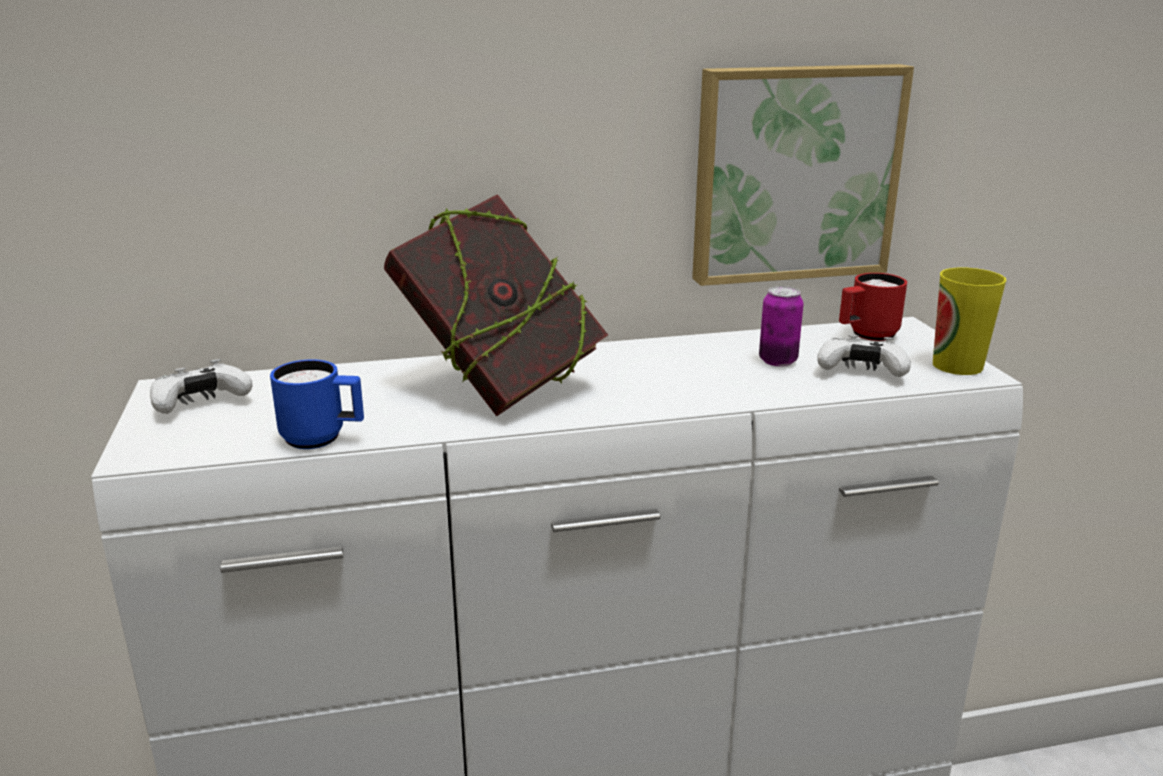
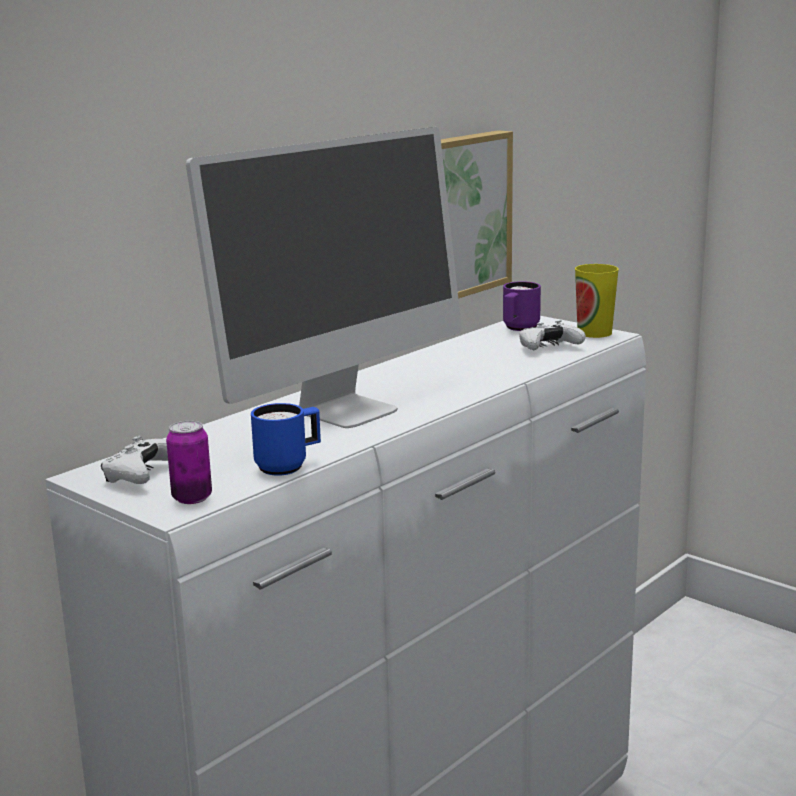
camera: 35 degrees left, 5 degrees down
book [384,194,608,416] -> monitor [186,127,462,428]
can [759,286,804,367] -> can moved to [166,421,212,504]
red mug [839,273,907,341] -> purple mug [503,281,541,331]

